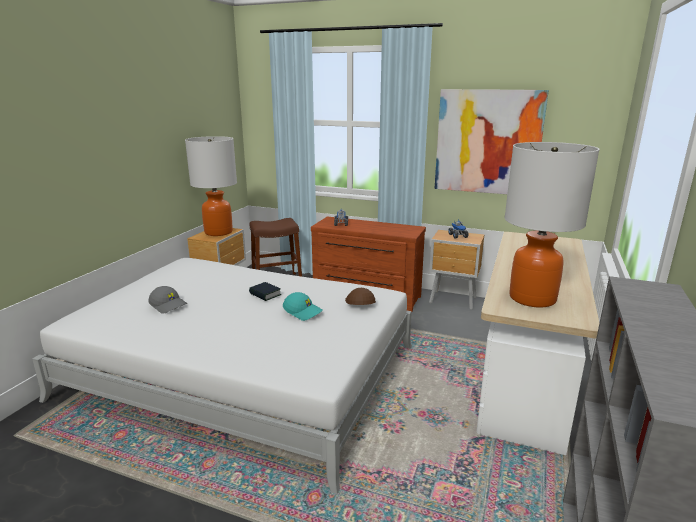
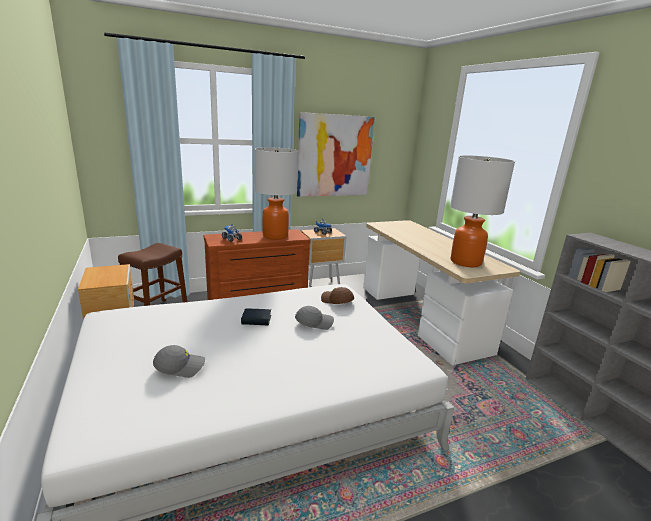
camera: 45 degrees left, 0 degrees up
table lamp [185,136,237,236] -> table lamp moved to [255,147,298,240]
turquoise cap [283,292,323,321] -> grey cap [295,306,334,330]

